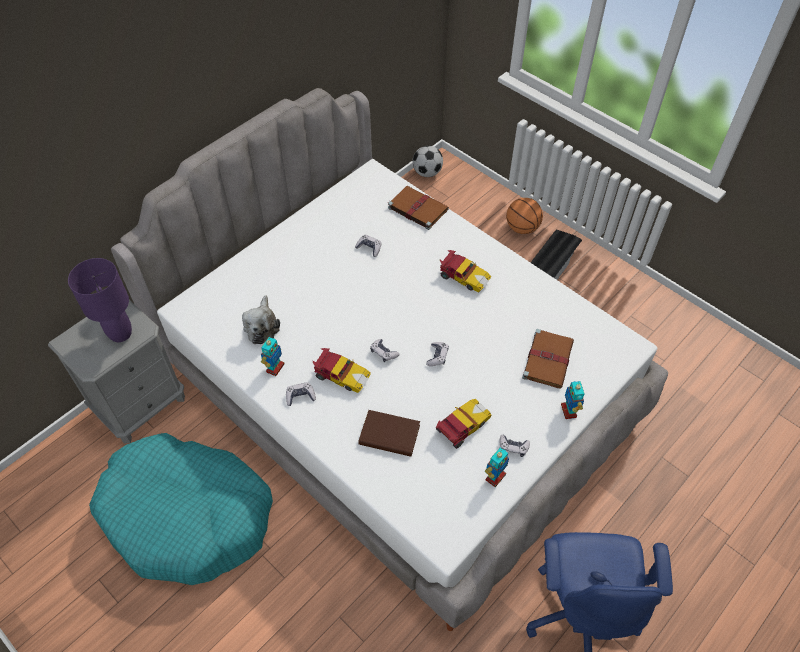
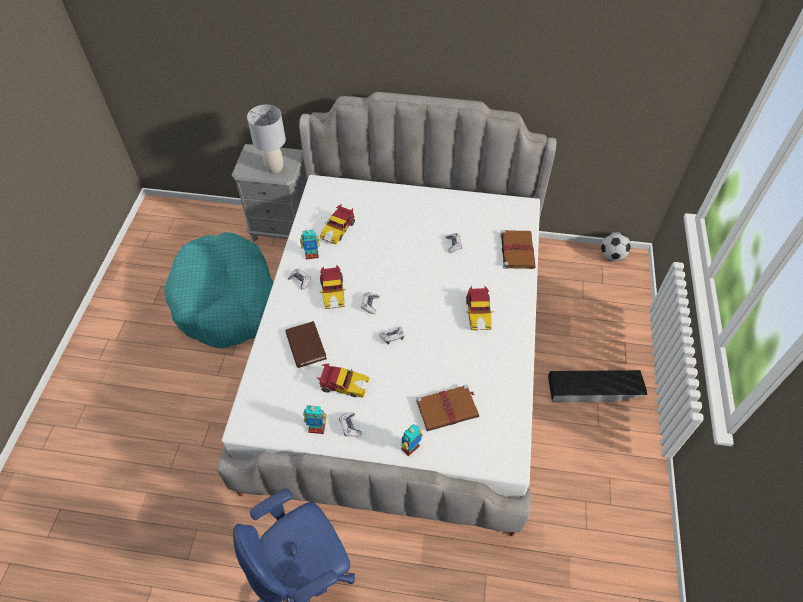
camera: 55 degrees right, 0 degrees up
purple table lamp [68,258,132,342] -> grey table lamp [247,105,286,174]
plush toy [242,295,280,344] -> toy car [320,204,355,244]
basketball [506,198,543,234] -> none

